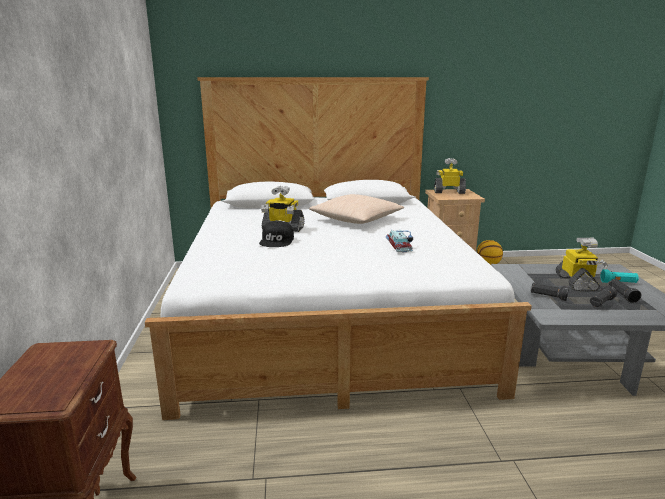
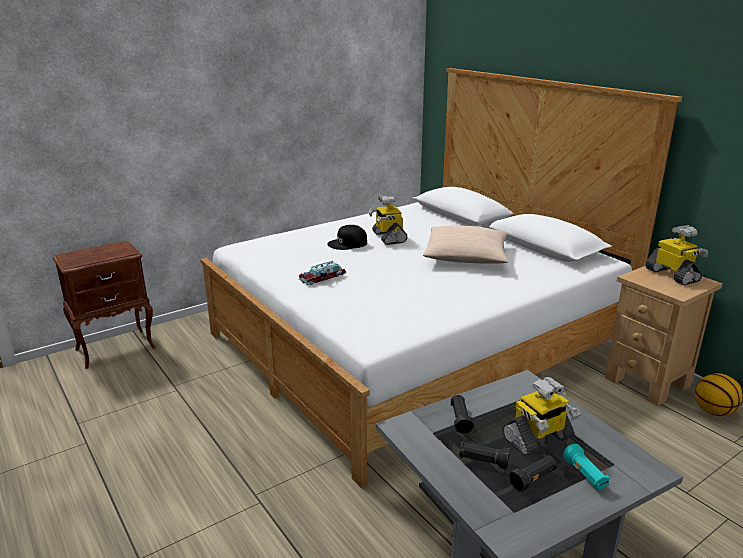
camera: 60 degrees right, 5 degrees up
toy car [385,230,413,252] -> toy car moved to [299,261,346,285]

